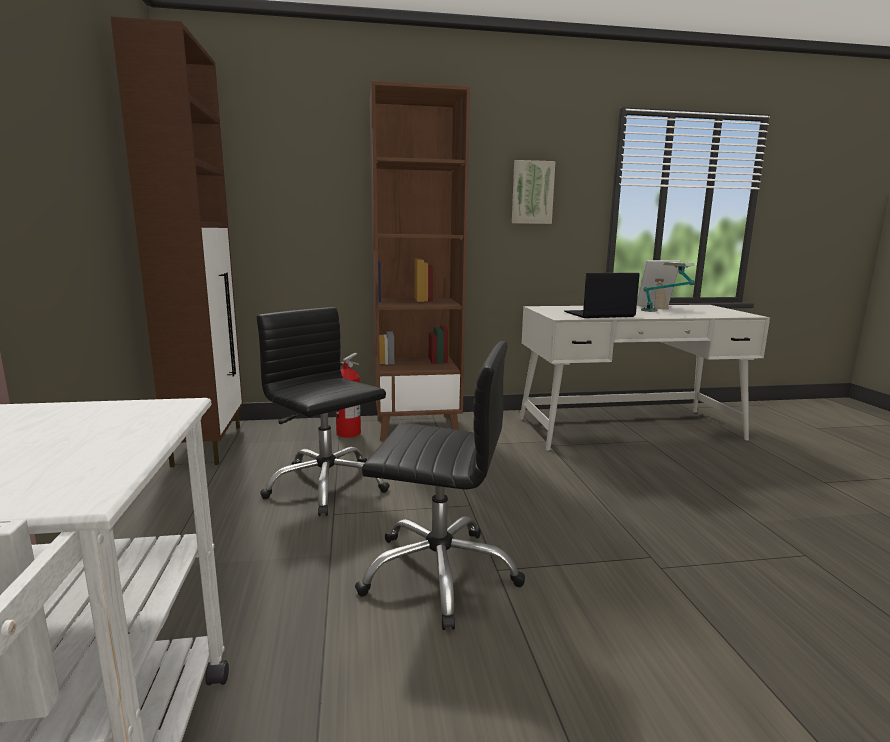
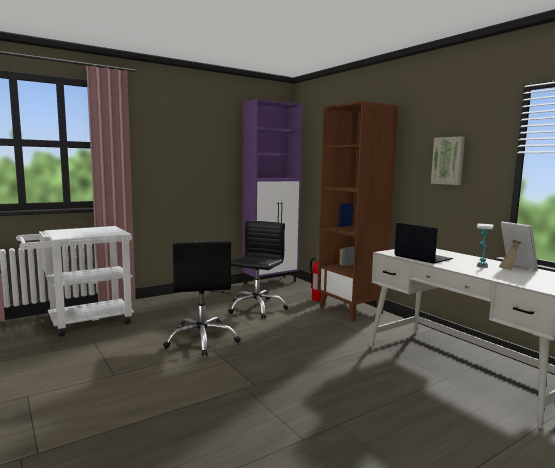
camera: 65 degrees right, 5 degrees down
brown cabinet [110,16,243,467] -> purple cabinet [242,99,303,284]

